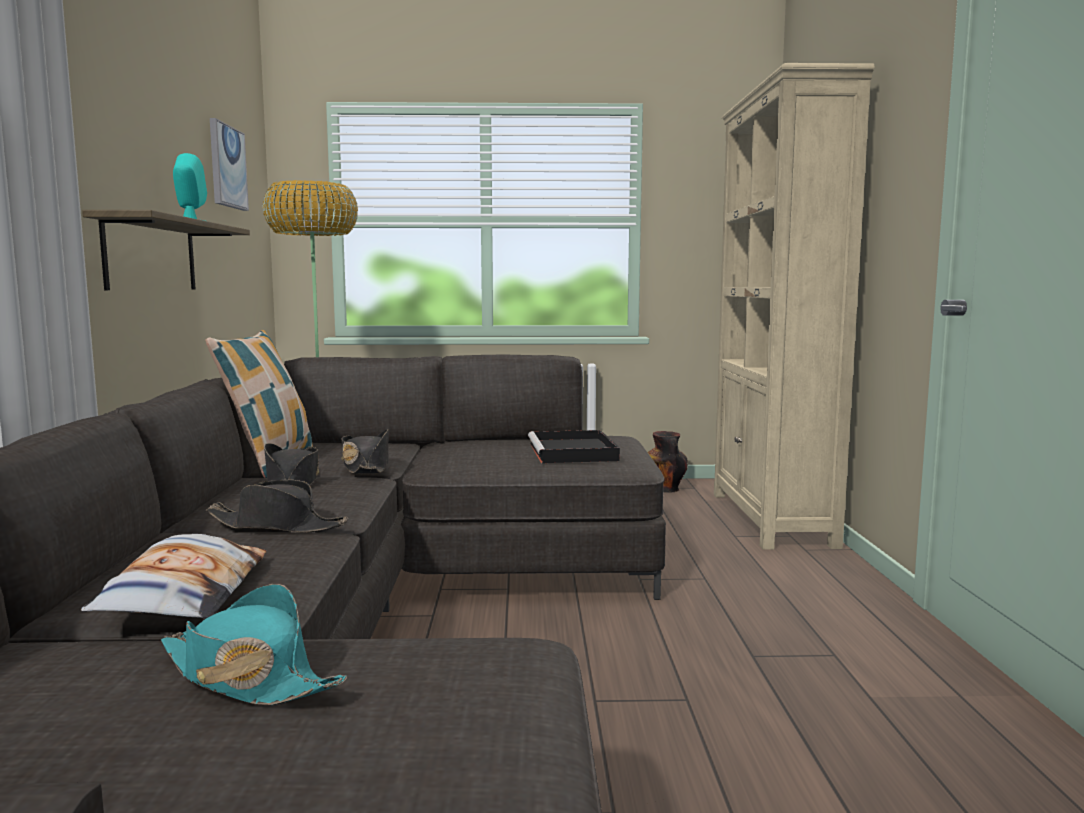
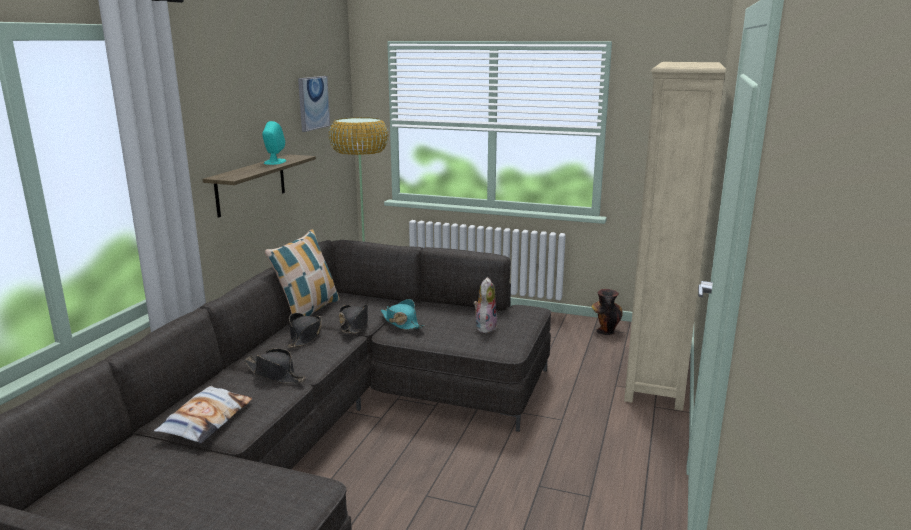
camera: 20 degrees right, 10 degrees up
turquoise hat [161,584,347,705] -> turquoise hat moved to [381,299,425,330]
black tray [528,430,620,463] -> plush toy [474,277,497,333]

